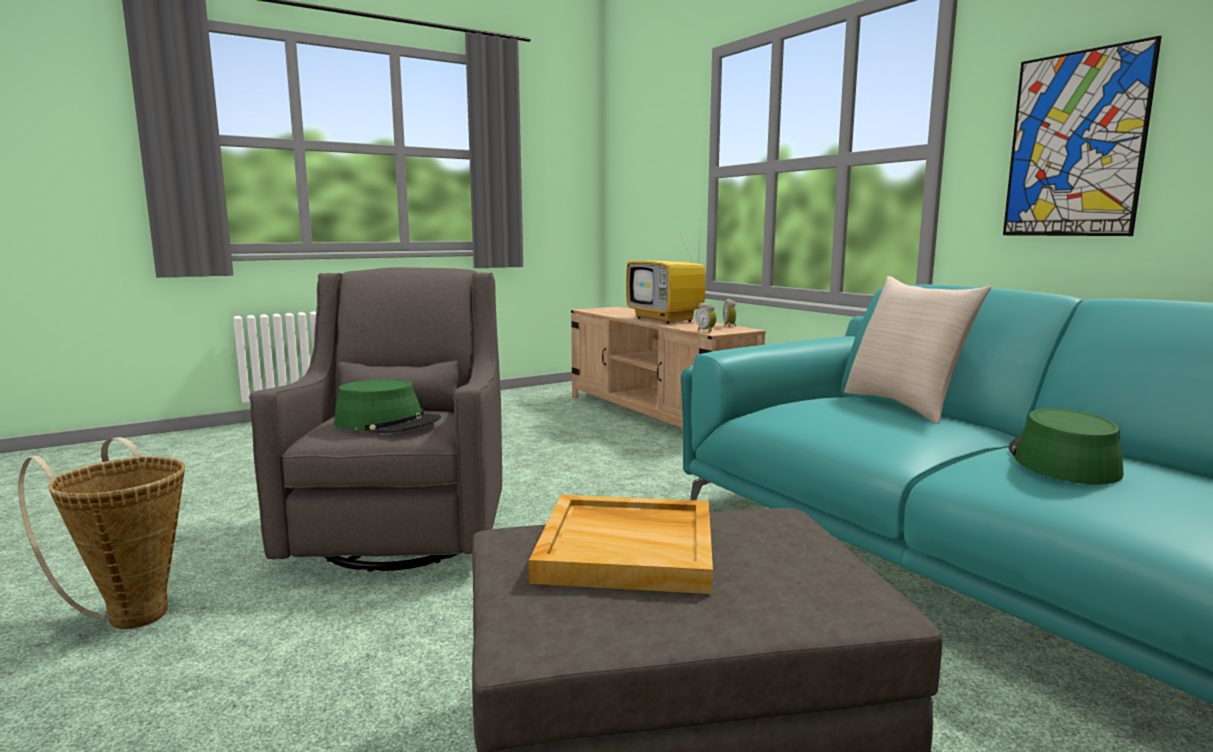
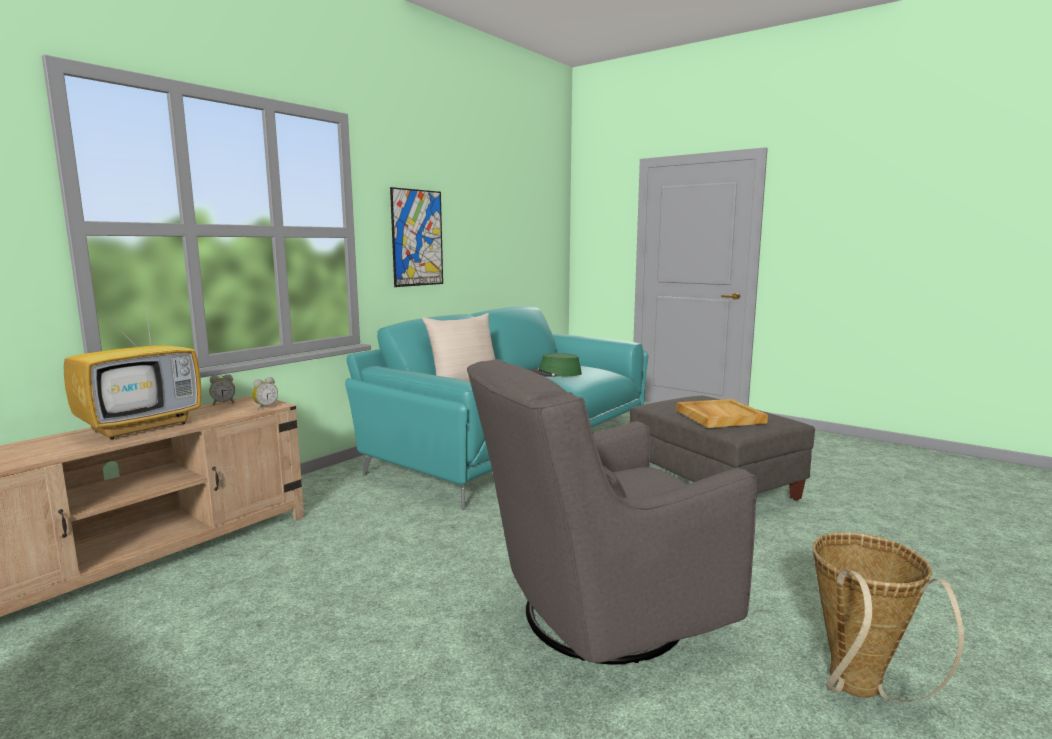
camera: 110 degrees left, 0 degrees up
green hat [334,379,441,433] -> none

